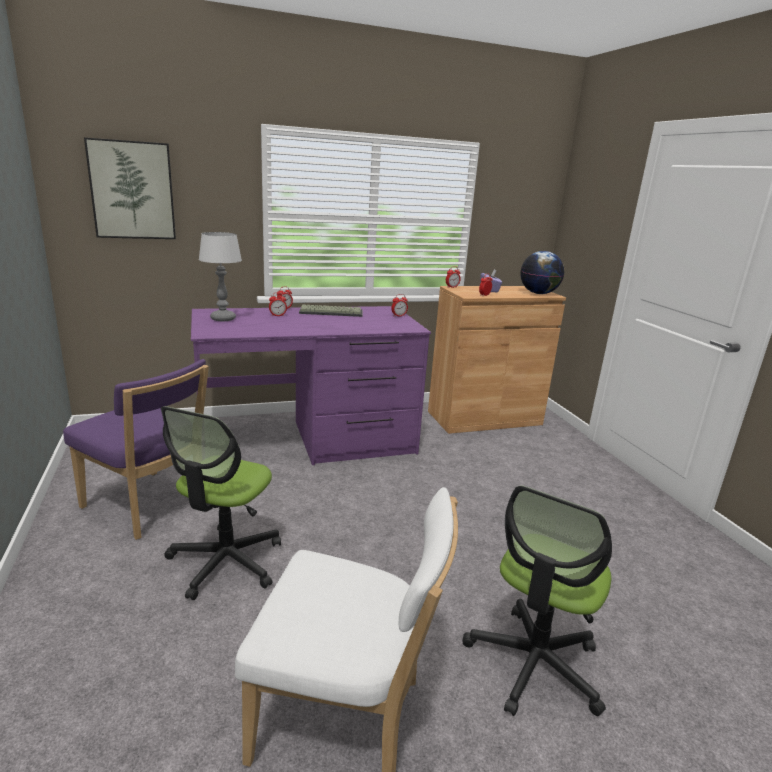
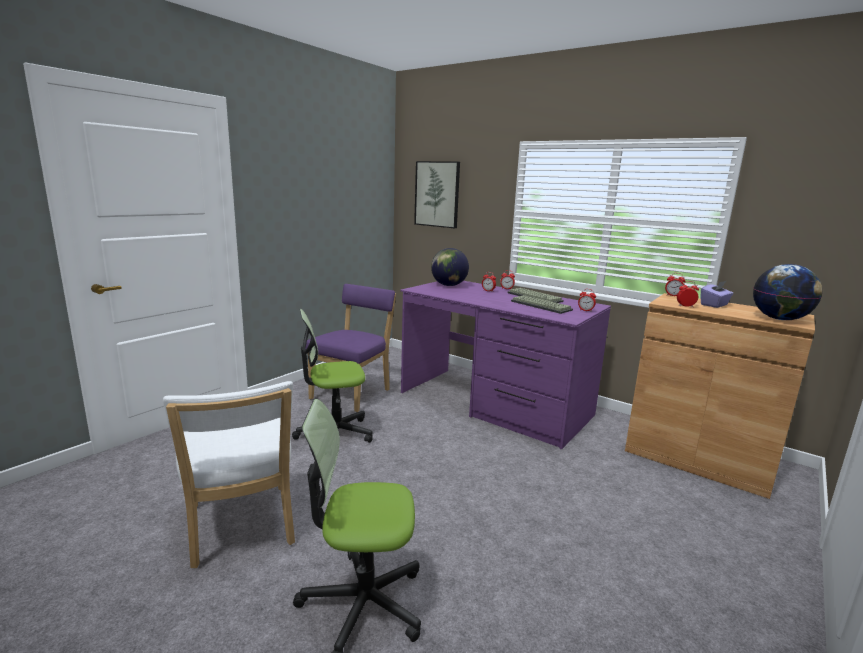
camera: 55 degrees right, 5 degrees down
purple chair [63,359,209,540] -> purple chair turned 150 degrees counterclockwise [305,284,396,412]
table lamp [199,232,242,321] -> globe [431,248,469,286]
none -> keyboard [511,295,573,314]

